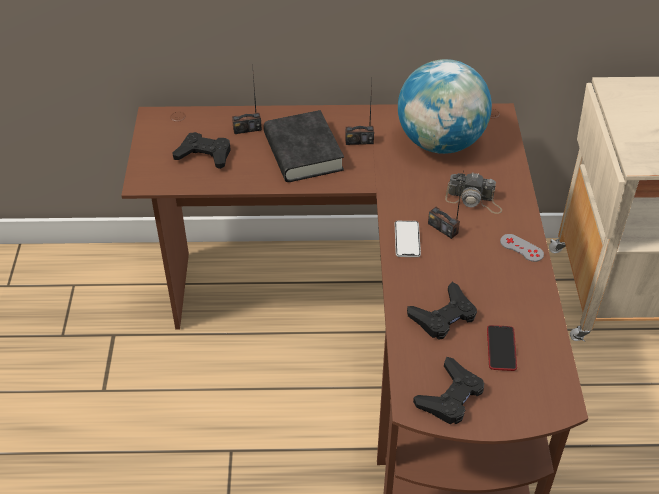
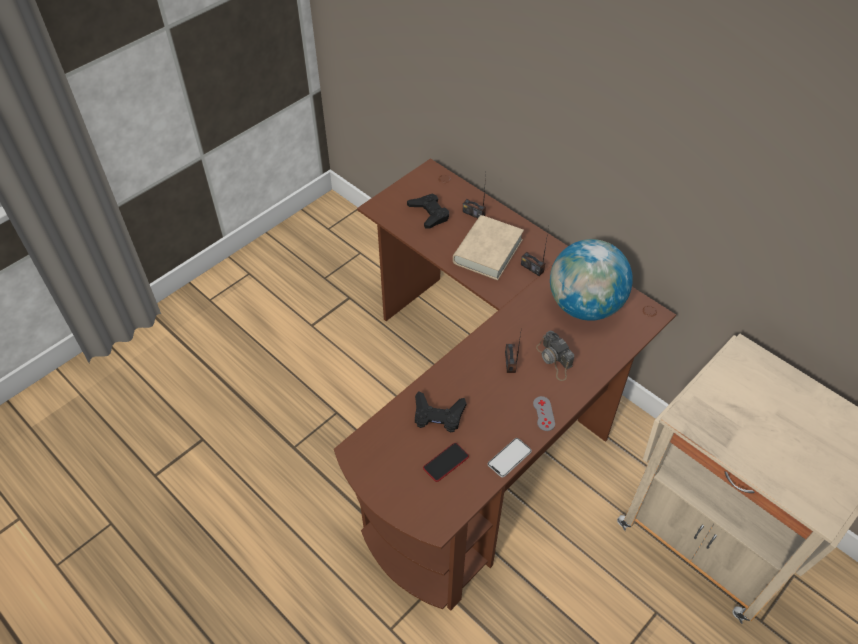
camera: 45 degrees right, 5 degrees up
black book [264,110,344,182] -> beige book [453,215,524,280]
phone [395,221,421,257] -> phone moved to [488,438,532,478]
black game controller [413,357,484,424] -> none

